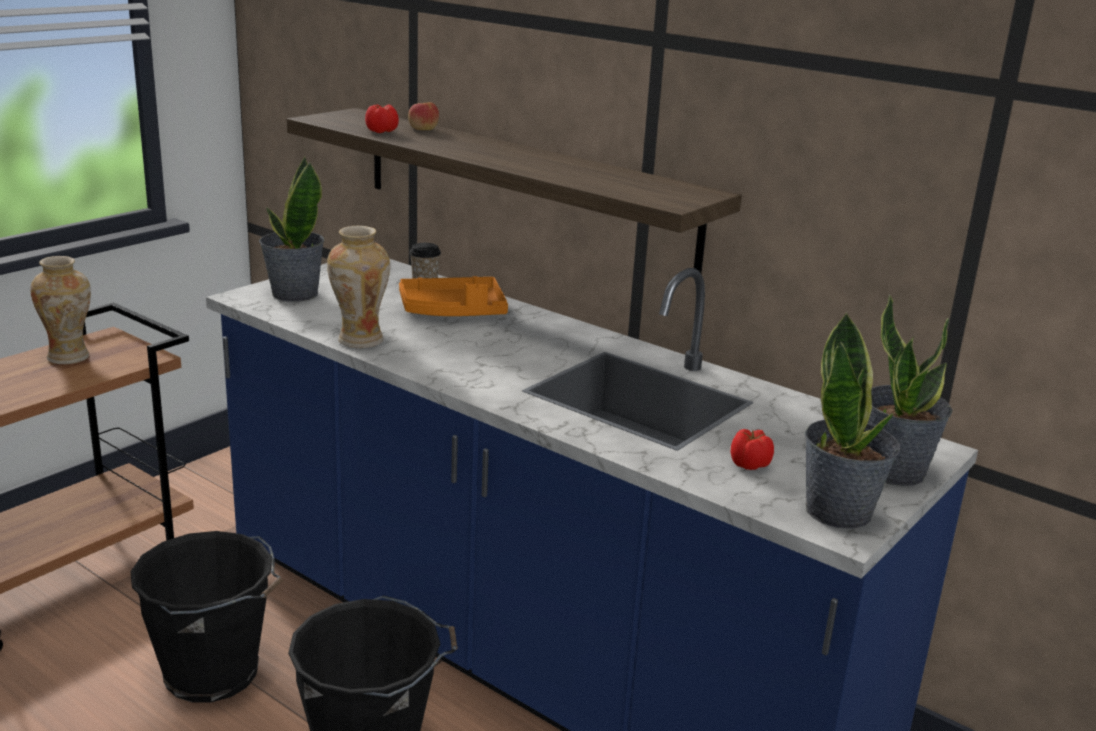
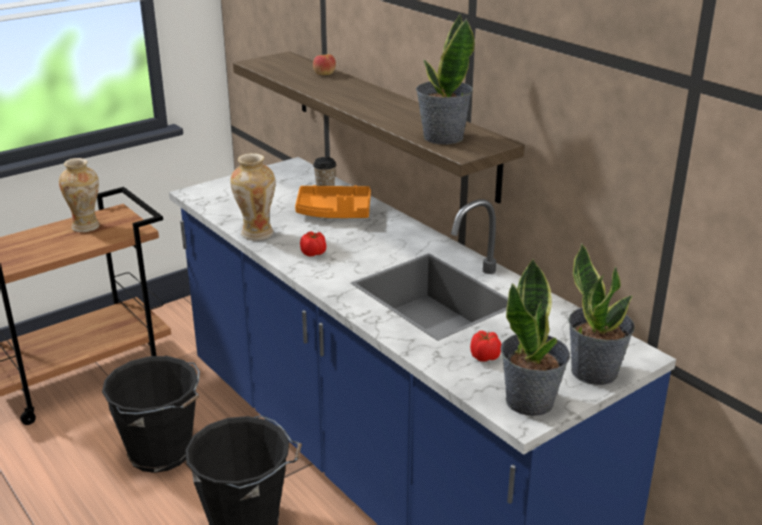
camera: 15 degrees right, 5 degrees up
potted plant [259,157,324,302] -> potted plant moved to [416,14,475,145]
tomato [365,104,399,133] -> tomato moved to [300,232,326,257]

